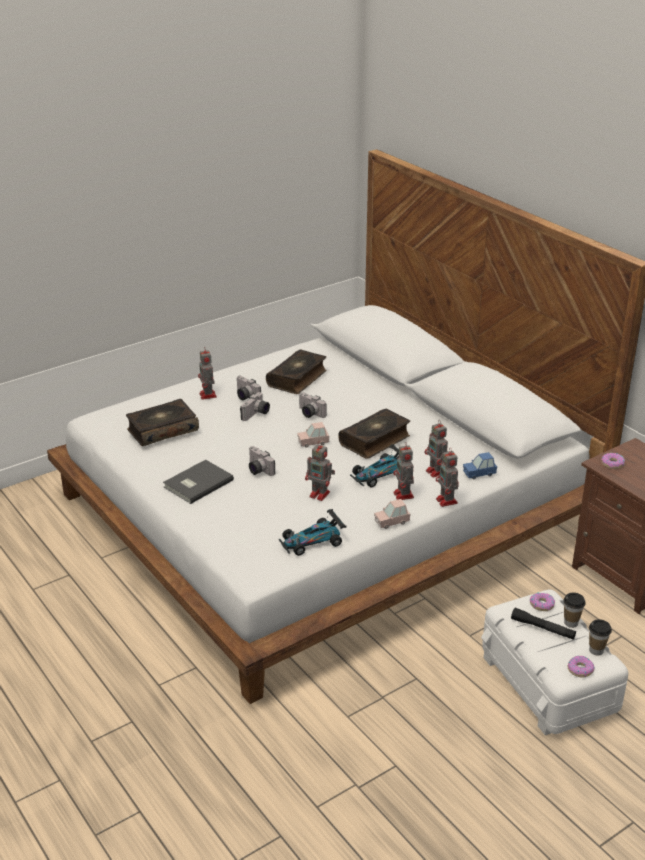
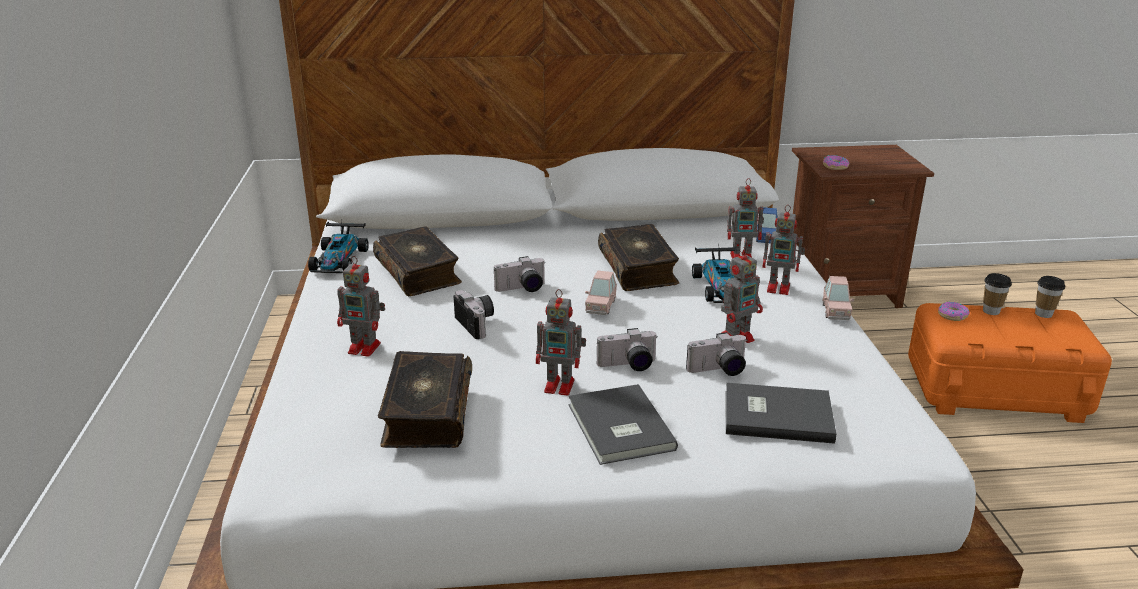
camera: 60 degrees left, 5 degrees down
camera [236,376,261,400] -> camera moved to [686,332,748,376]
toy car [279,509,347,556] -> toy car moved to [308,220,369,273]
toy robot [436,450,459,507] -> toy robot moved to [536,289,586,396]
white storage box [481,589,628,735] -> orange storage box [908,303,1112,423]
black flashlight [511,608,576,640] -> none
donut [567,655,595,677] -> none
none -> grey book [726,383,836,444]

